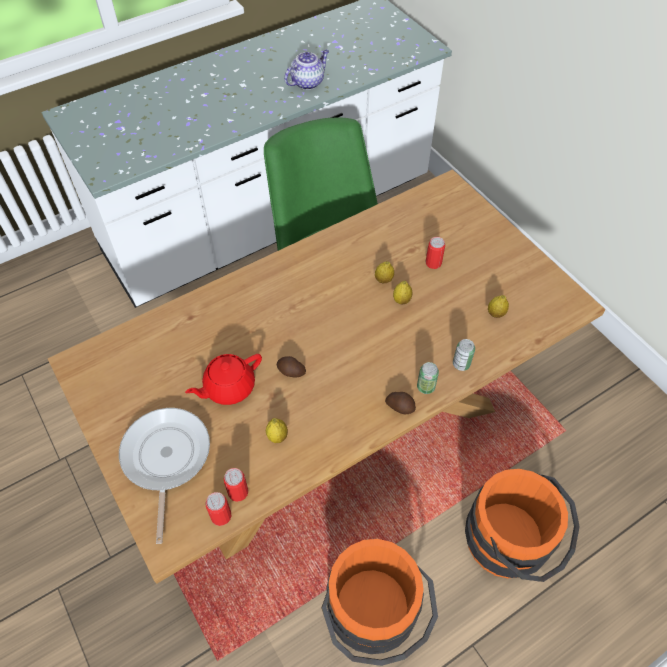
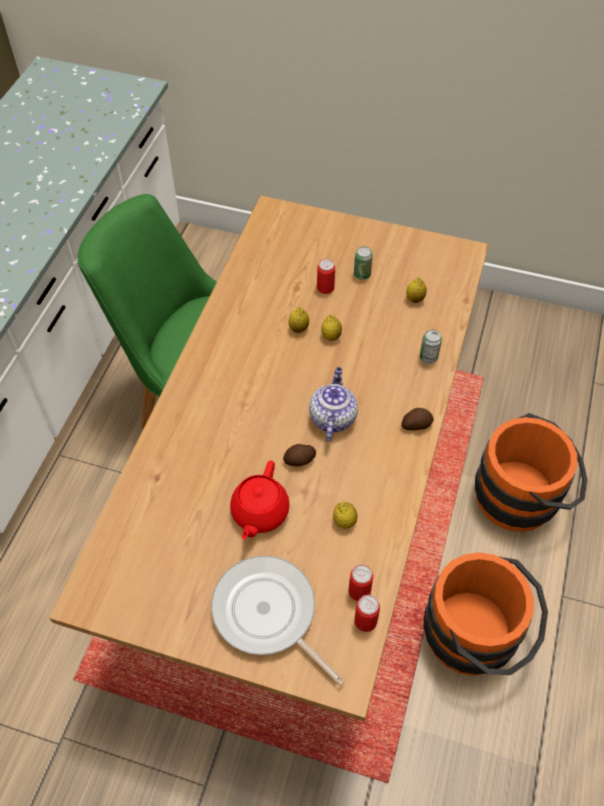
camera: 40 degrees left, 0 degrees up
teapot [284,50,329,90] -> teapot moved to [309,367,358,441]
can [417,362,439,394] -> can moved to [354,246,373,280]

